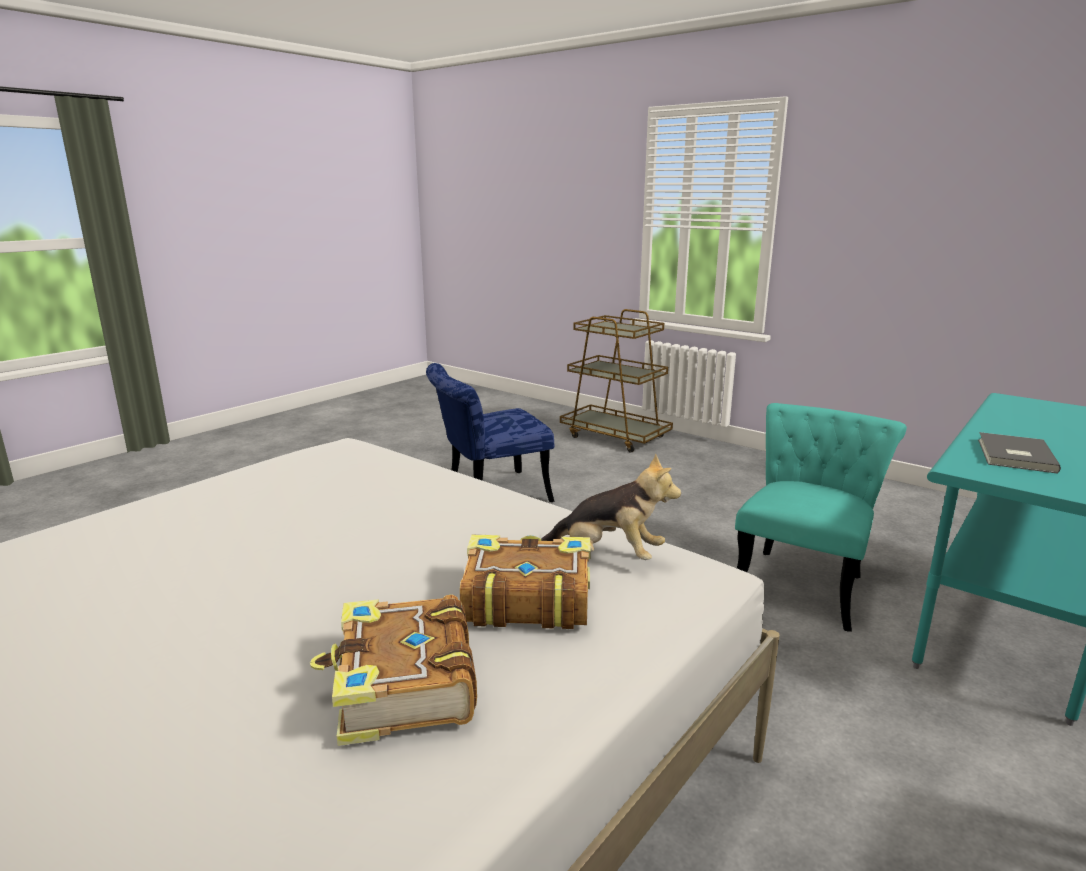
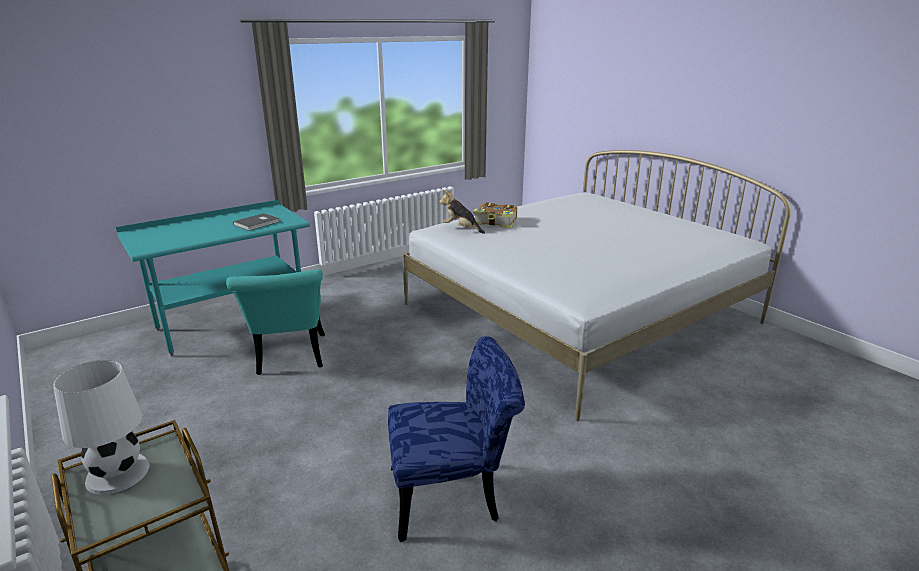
camera: 165 degrees left, 5 degrees up
book [310,595,477,746] -> none
turquoise chair [735,403,907,632] -> turquoise chair turned 60 degrees counterclockwise [226,269,325,375]
none -> white table lamp [53,360,149,495]

